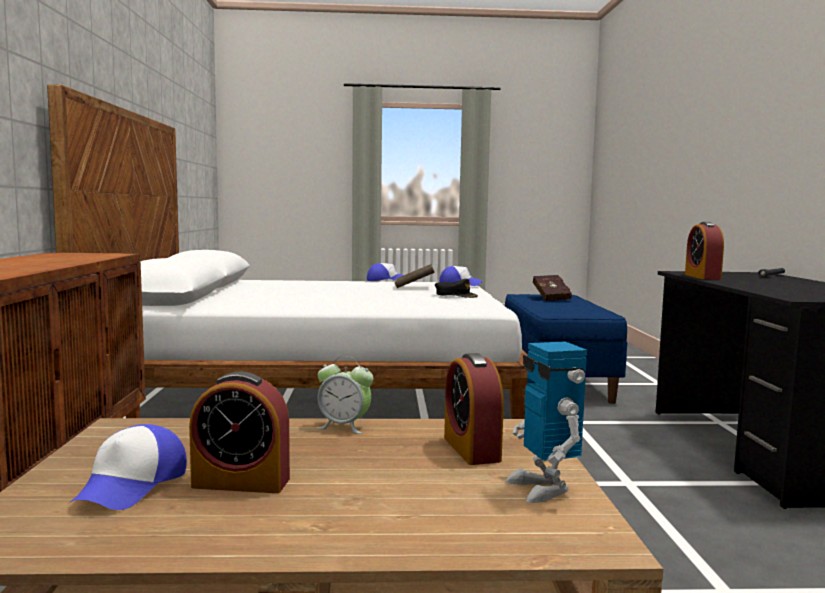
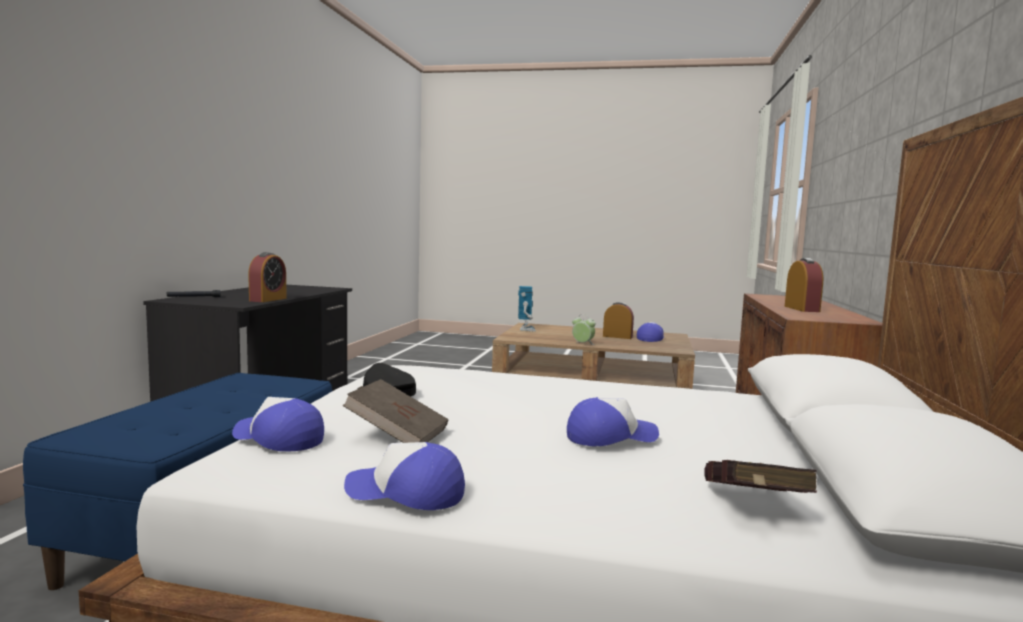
camera: 165 degrees left, 0 degrees up
alarm clock [444,353,504,465] -> alarm clock moved to [785,258,823,312]
red book [533,275,572,301] -> red book moved to [704,460,817,493]
none -> cap [567,397,659,446]

